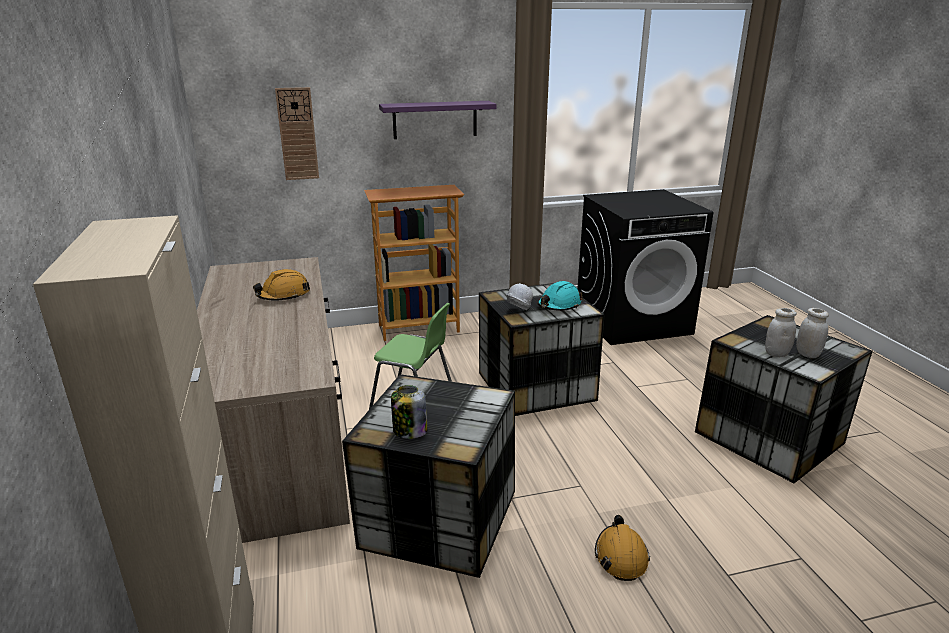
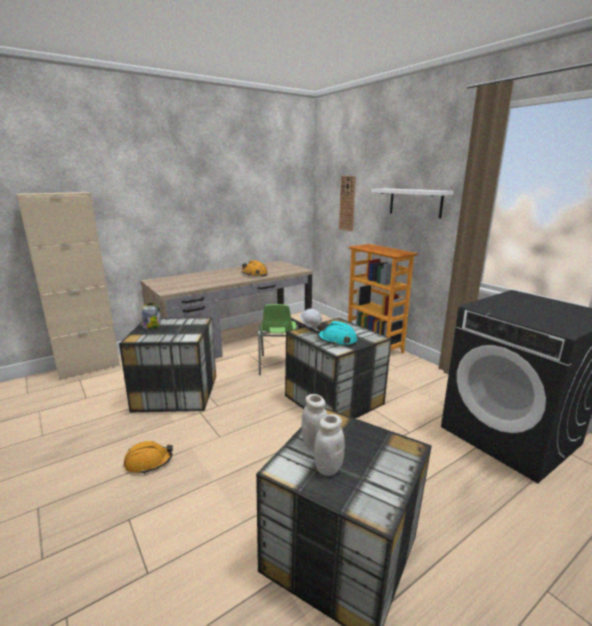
camera: 70 degrees right, 5 degrees down
purple shelf [379,101,496,139] -> white shelf [371,188,453,219]

